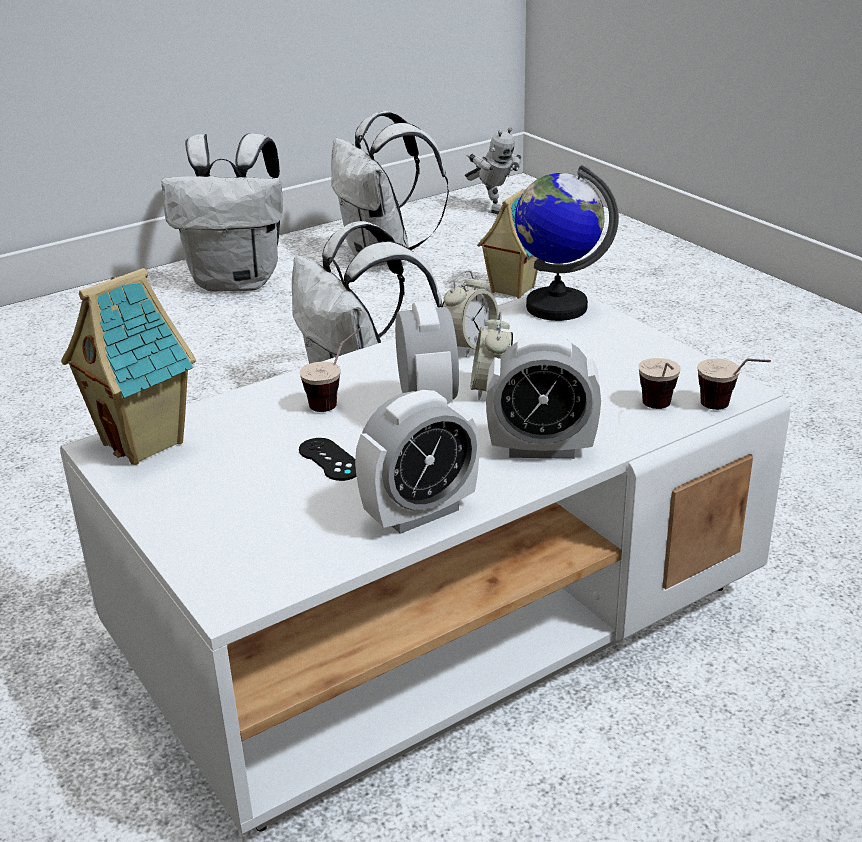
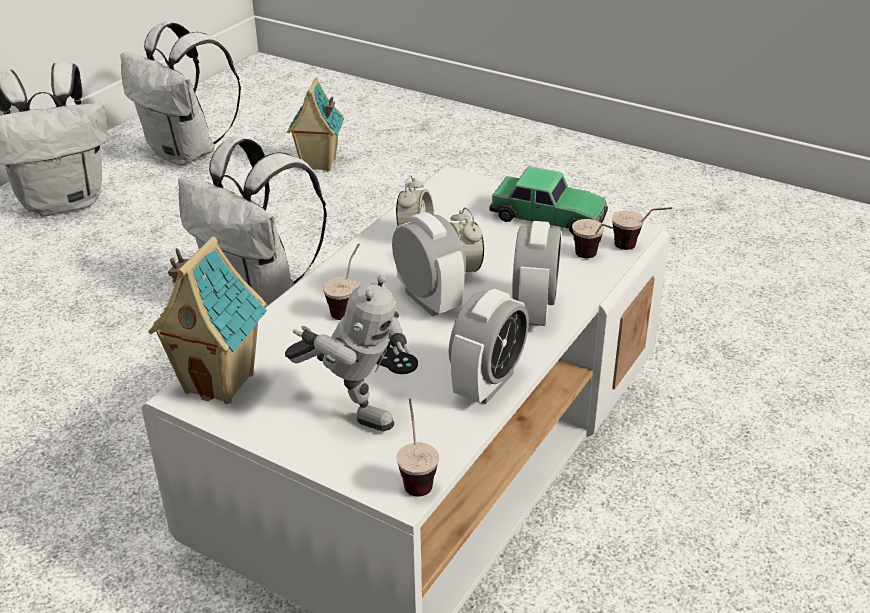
camera: 25 degrees left, 5 degrees up
toy robot [465,127,521,214] -> toy robot moved to [285,275,410,431]
alarm clock [486,335,601,459] -> alarm clock turned 60 degrees counterclockwise [512,221,561,326]
globe [515,165,619,321] -> none
none -> cup [396,398,439,497]
none -> toy car [489,166,608,234]

